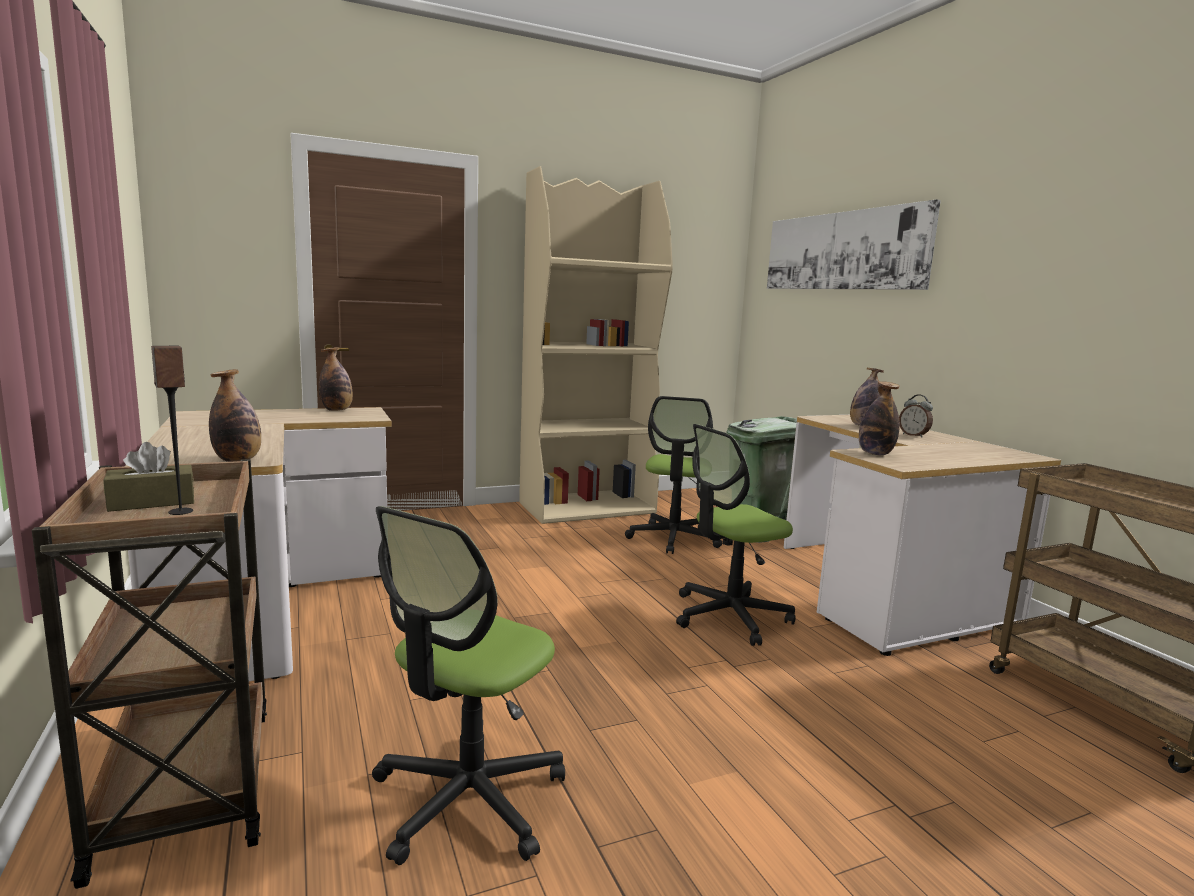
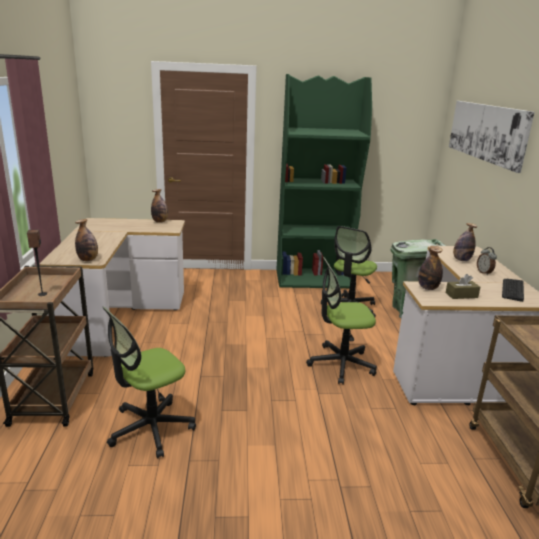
camera: 20 degrees right, 10 degrees up
brown tissue box [103,442,194,512] -> brown tissue box moved to [446,274,480,299]
beige bookcase [519,166,673,524] -> green bookcase [276,74,372,288]
none -> keyboard [502,279,524,302]

